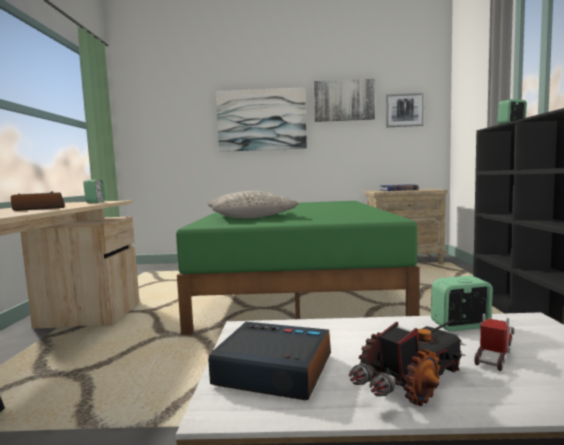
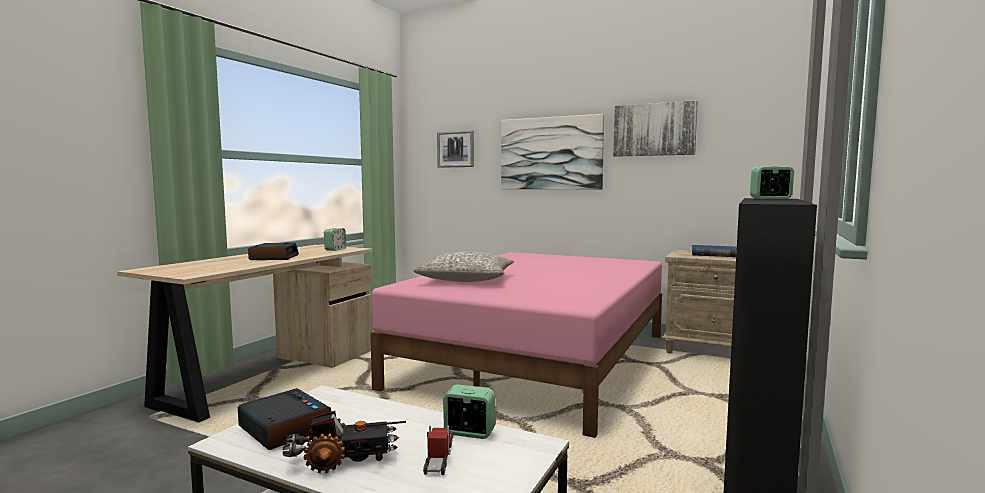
camera: 25 degrees right, 0 degrees up
green bed [176,201,419,335] -> pink bed [370,252,662,438]
picture [386,92,424,127] -> picture moved to [437,130,474,168]
toy truck [474,314,514,371] -> toy truck turned 60 degrees counterclockwise [423,425,453,475]

